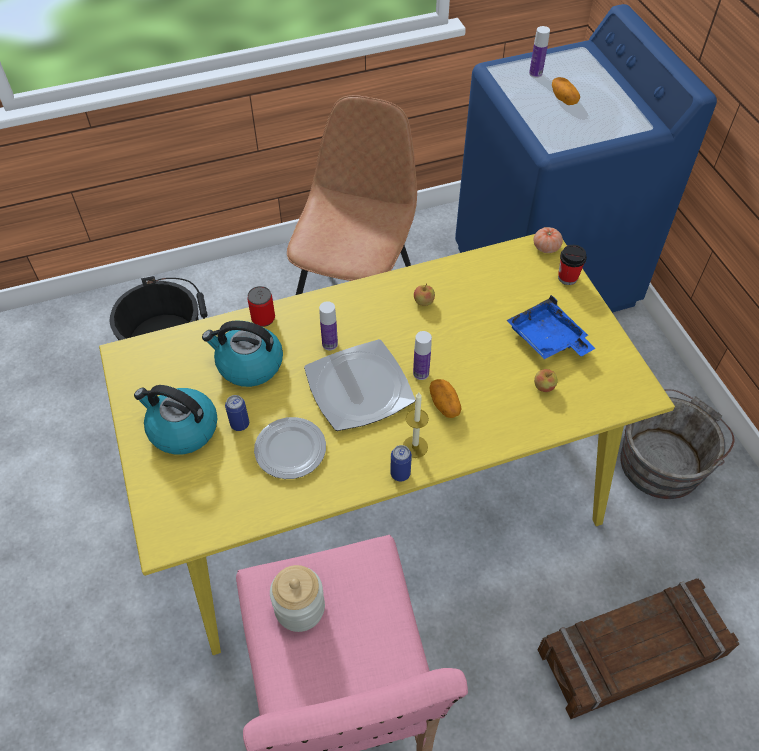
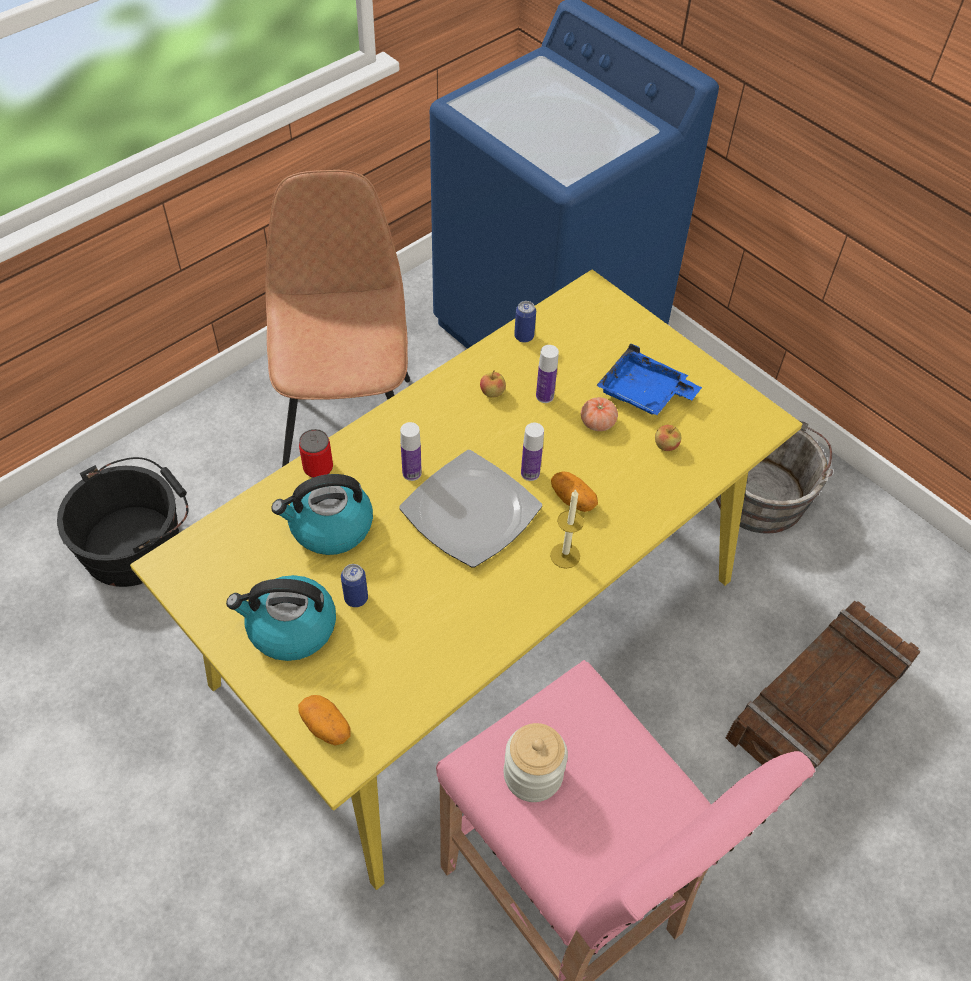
camera: 25 degrees left, 0 degrees up
plate [254,417,326,479] -> none
can [390,445,412,481] -> can moved to [514,301,536,343]
bottle [529,26,550,78] -> bottle moved to [536,345,559,403]
tomato [534,227,563,253] -> tomato moved to [581,397,618,431]
potato [552,77,580,105] -> potato moved to [298,695,350,746]
cup [558,245,587,285] -> none

